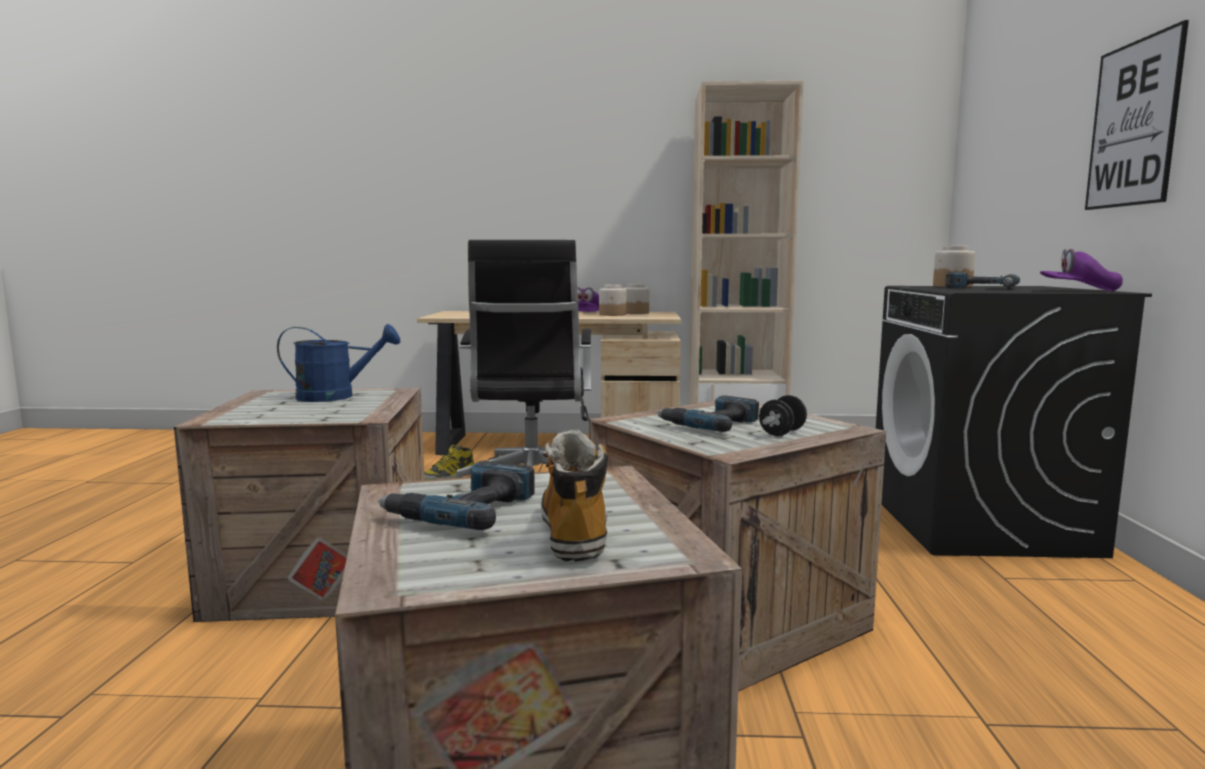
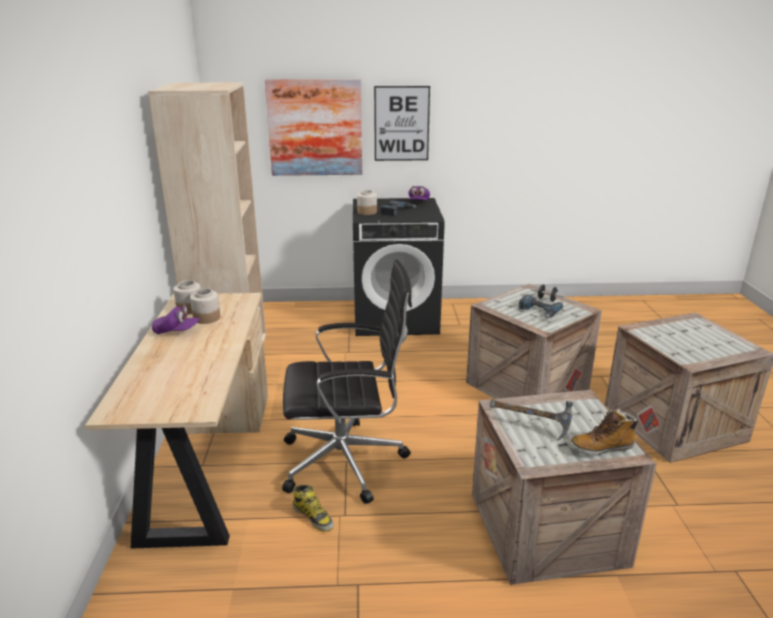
camera: 95 degrees left, 15 degrees up
blue watering can [277,324,400,402] -> hammer [490,398,573,441]
power drill [378,460,535,530] -> none
boot [541,429,608,562] -> boot moved to [570,409,639,456]
none -> picture [265,79,362,176]

